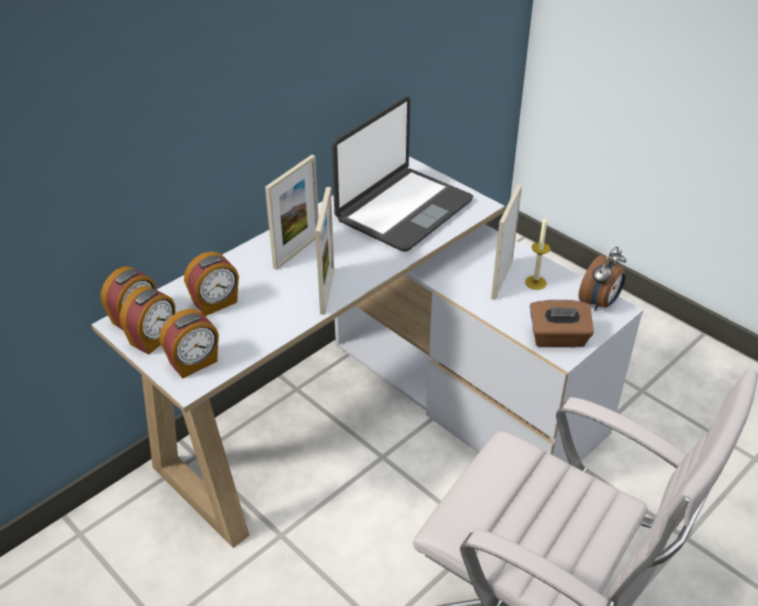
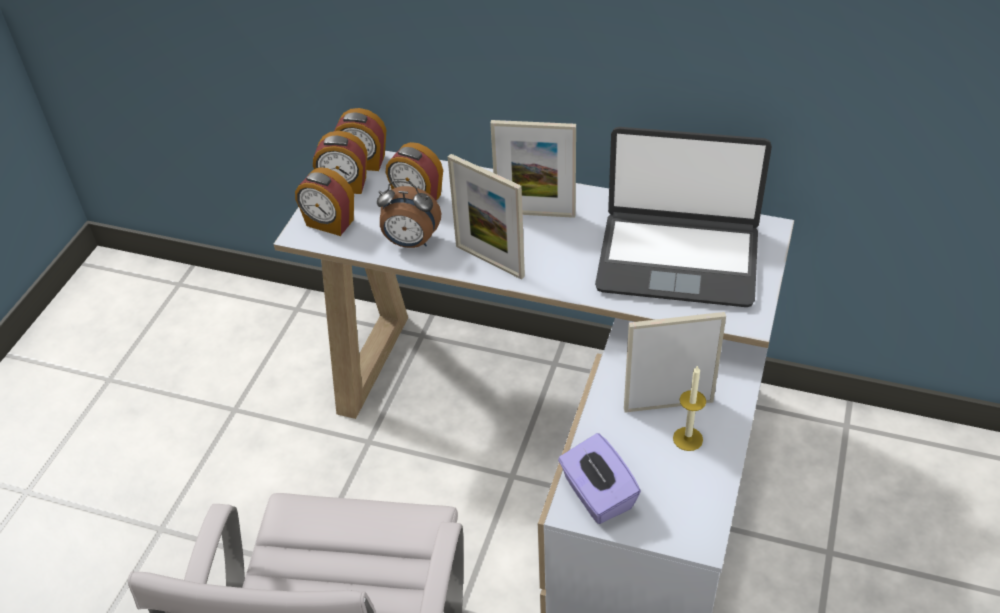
camera: 65 degrees right, 5 degrees up
picture frame [315,187,334,315] -> picture frame turned 60 degrees clockwise [448,154,525,280]
brown tissue box [529,299,594,347] -> purple tissue box [558,433,641,524]
alarm clock [579,247,626,311] -> alarm clock moved to [377,181,441,248]

